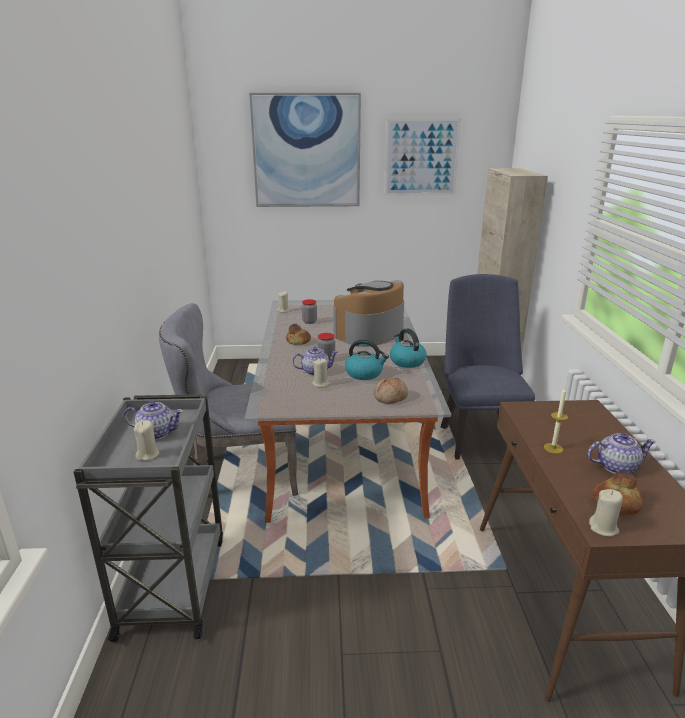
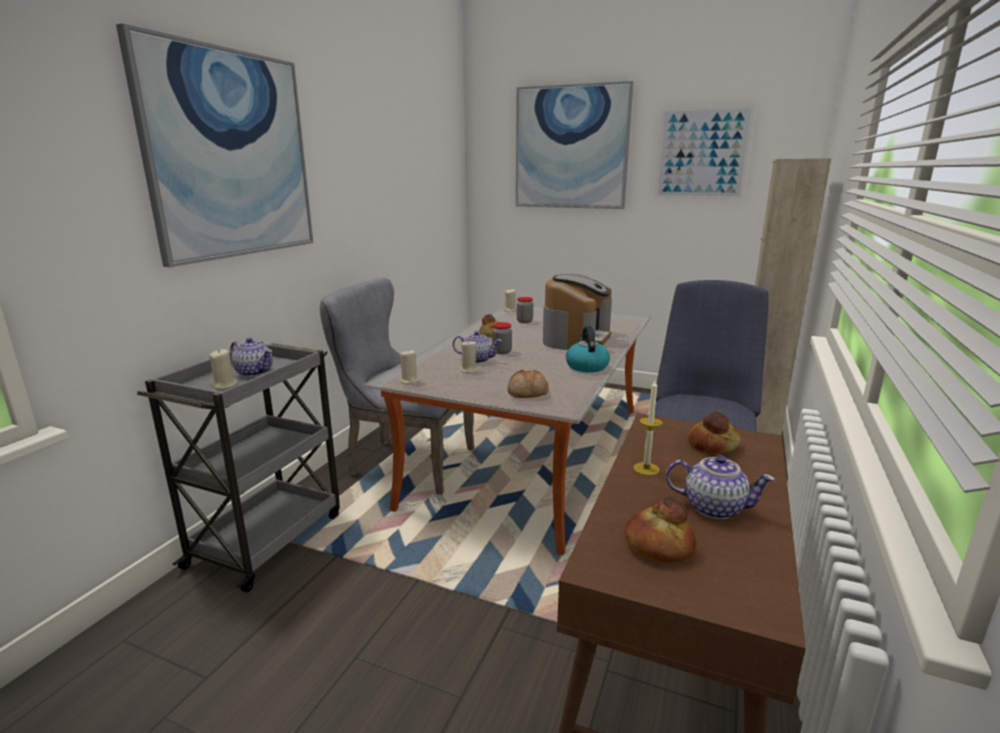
camera: 25 degrees right, 5 degrees down
coffee machine [333,280,404,347] -> coffee machine turned 135 degrees clockwise [543,274,612,350]
kettle [345,339,389,380] -> none
beige candle [589,489,623,537] -> beige candle moved to [400,350,421,384]
none -> picture [116,23,313,267]
none -> bread [688,411,741,454]

